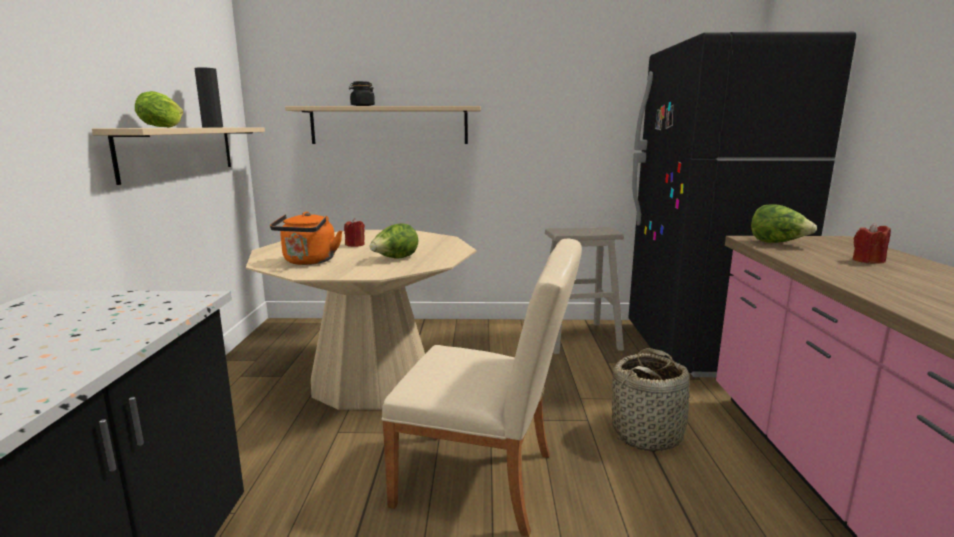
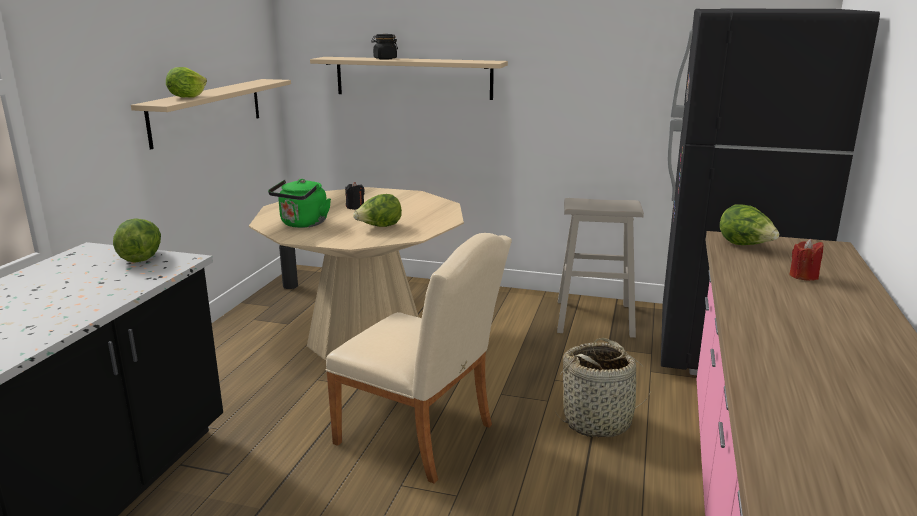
camera: 15 degrees right, 5 degrees up
black vase [194,67,223,127] -> black vase moved to [279,245,298,289]
orange kettle [270,212,342,265] -> green kettle [268,179,331,228]
red candle [344,218,365,247] -> black candle [345,182,365,210]
none -> lettuce [113,218,161,263]

